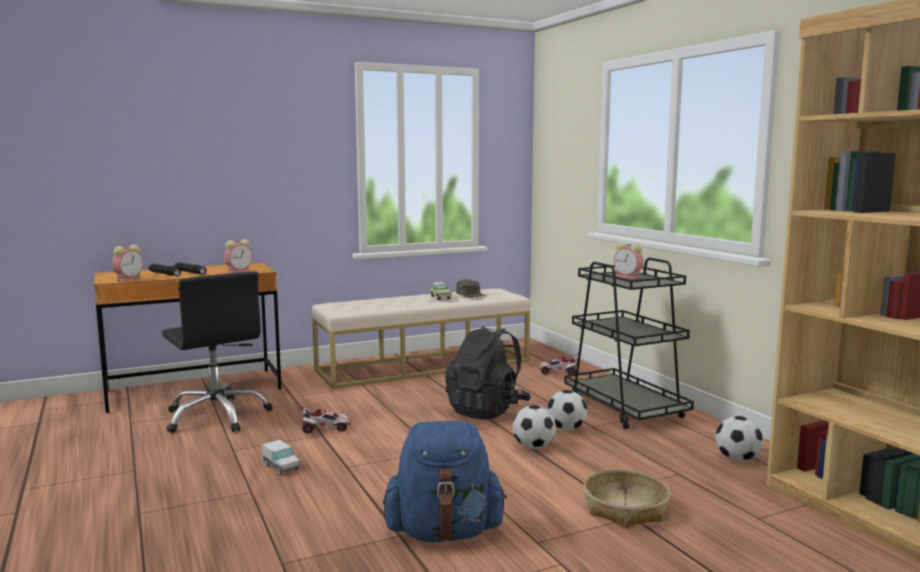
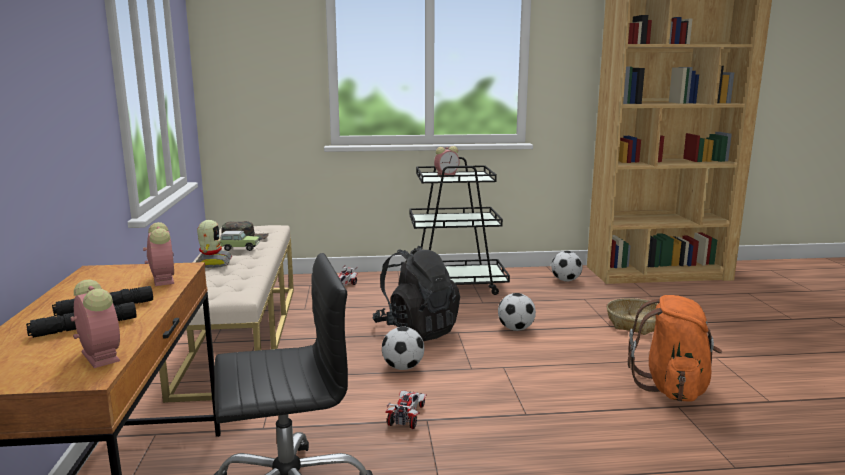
camera: 70 degrees left, 5 degrees up
toy truck [262,440,300,475] -> none
blue backpack [383,421,507,542] -> orange backpack [628,295,722,402]
football [547,390,587,431] -> football moved to [382,327,424,370]
none -> toy robot [195,220,232,268]

